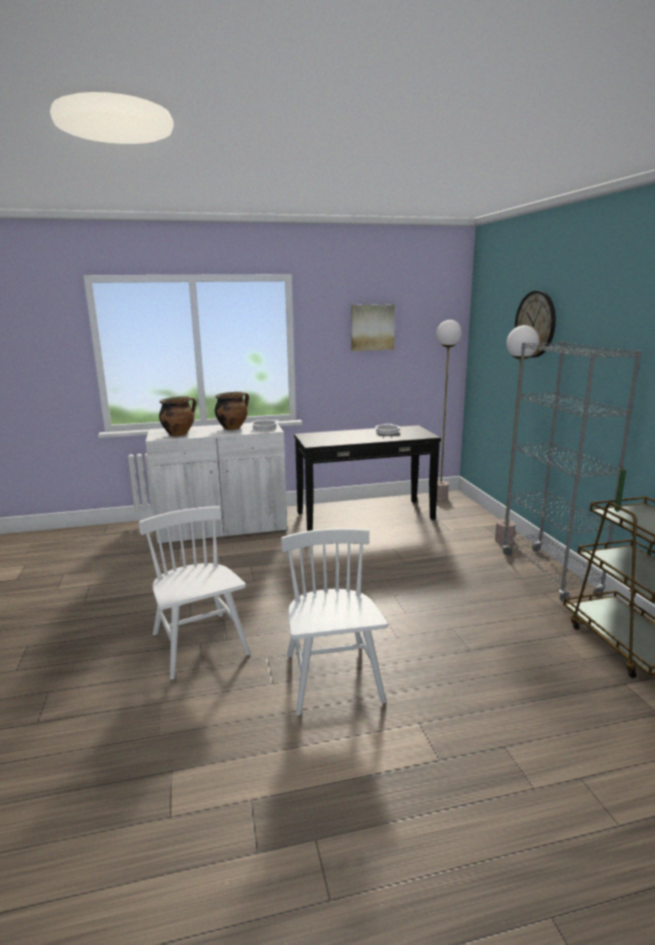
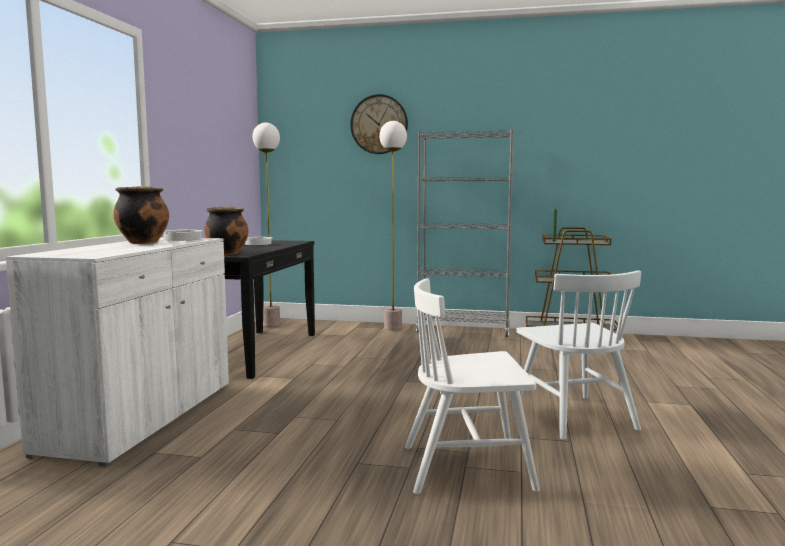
camera: 65 degrees left, 10 degrees down
cooking pot [159,397,196,436] -> cooking pot moved to [204,206,248,255]
white chair [281,528,388,716] -> white chair turned 120 degrees counterclockwise [516,270,641,440]
picture [351,304,395,351] -> none

